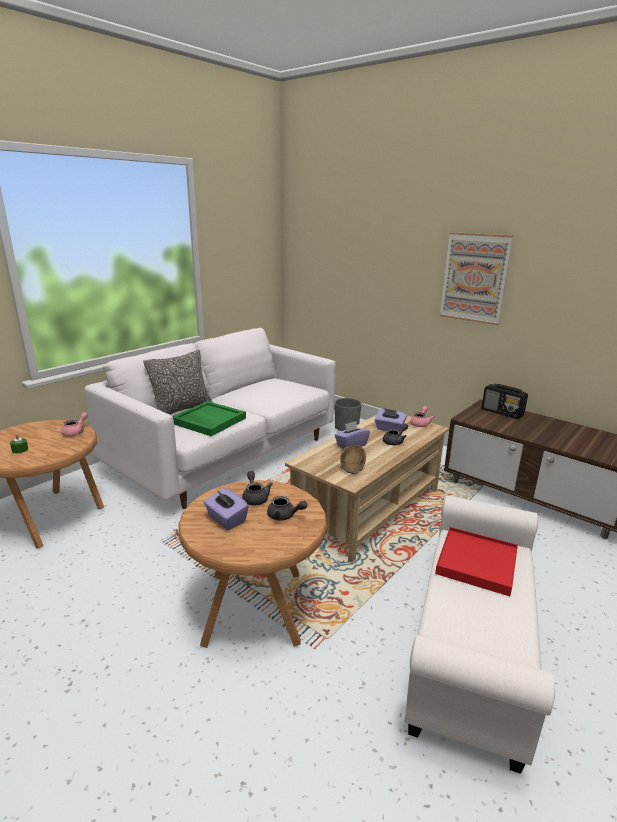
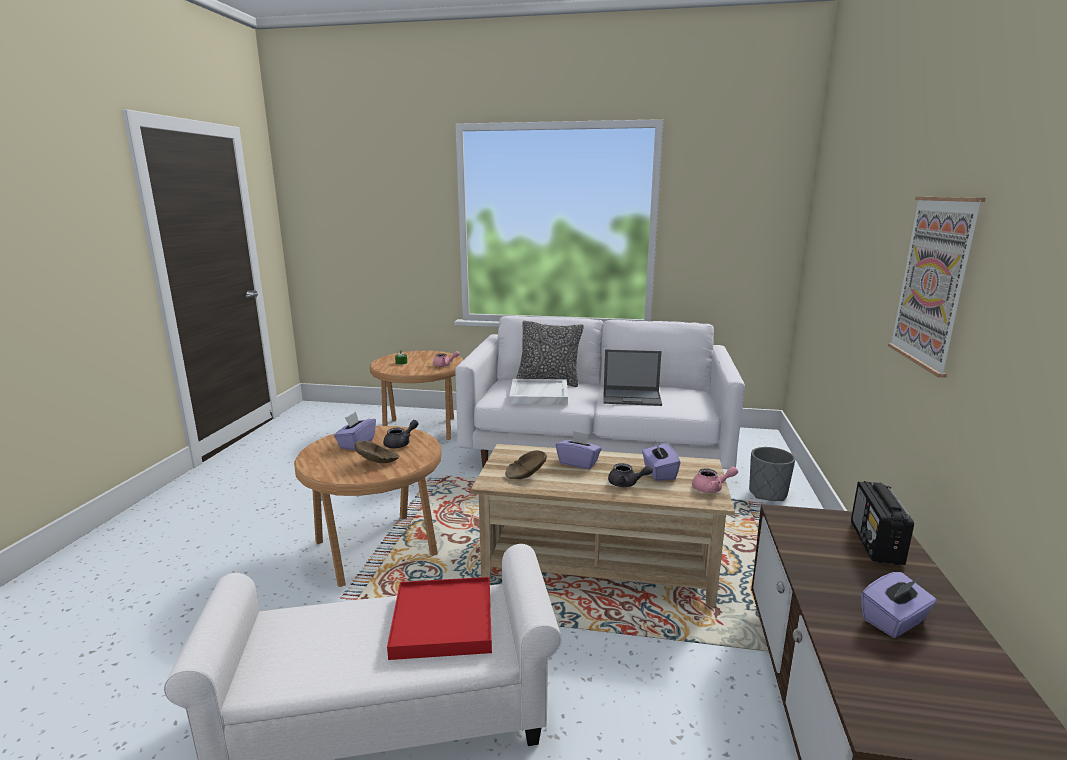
camera: 60 degrees right, 5 degrees down
green tray [172,401,246,436] -> white tray [509,379,568,405]
grey teapot [267,496,307,521] -> brown bowl [355,441,399,463]
none -> laptop [603,349,662,406]
none -> purple tissue box [861,572,937,638]

